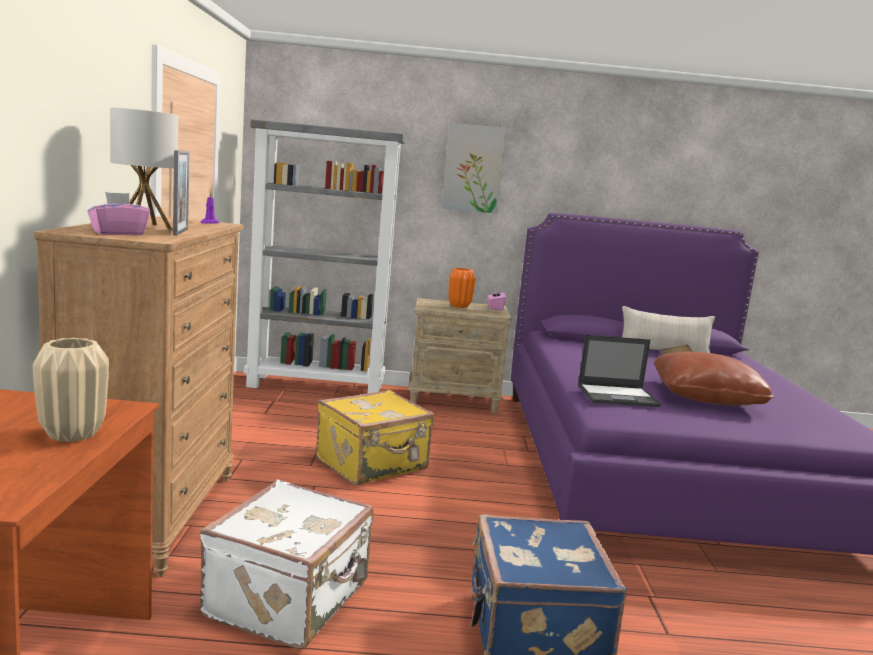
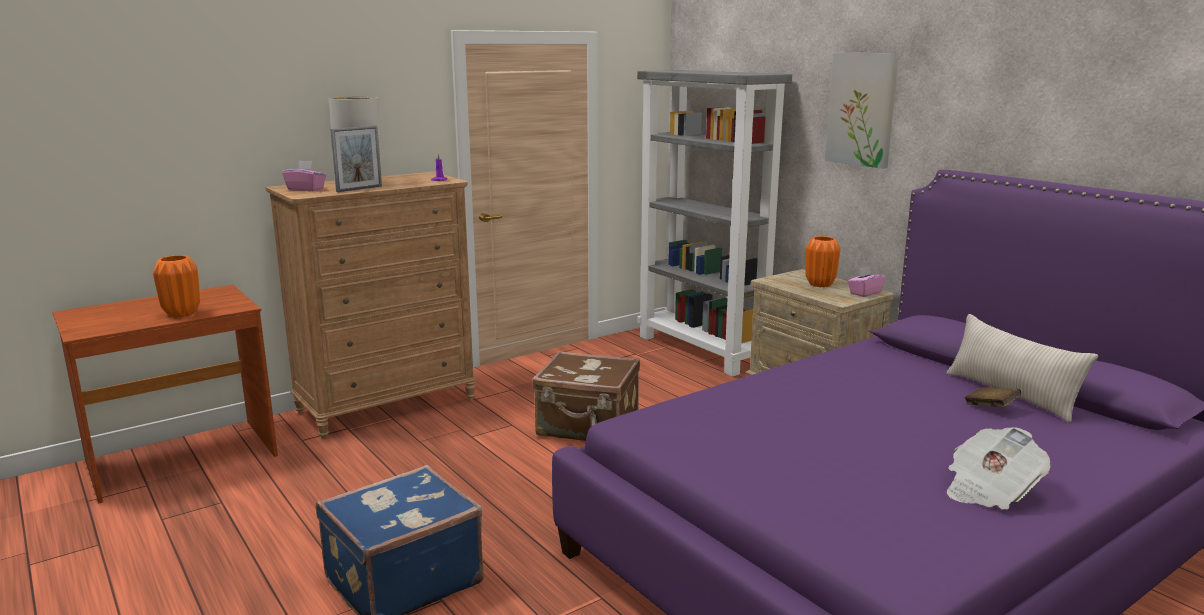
camera: 55 degrees right, 5 degrees up
beige vase [33,338,109,442] -> orange vase [153,255,200,317]
white suitcase [200,479,374,649] -> none
yellow suitcase [316,389,434,485] -> brown suitcase [532,351,640,441]
laptop [578,335,661,407] -> none
brown pillow [654,352,774,406] -> none
none -> newspaper [947,427,1051,510]

